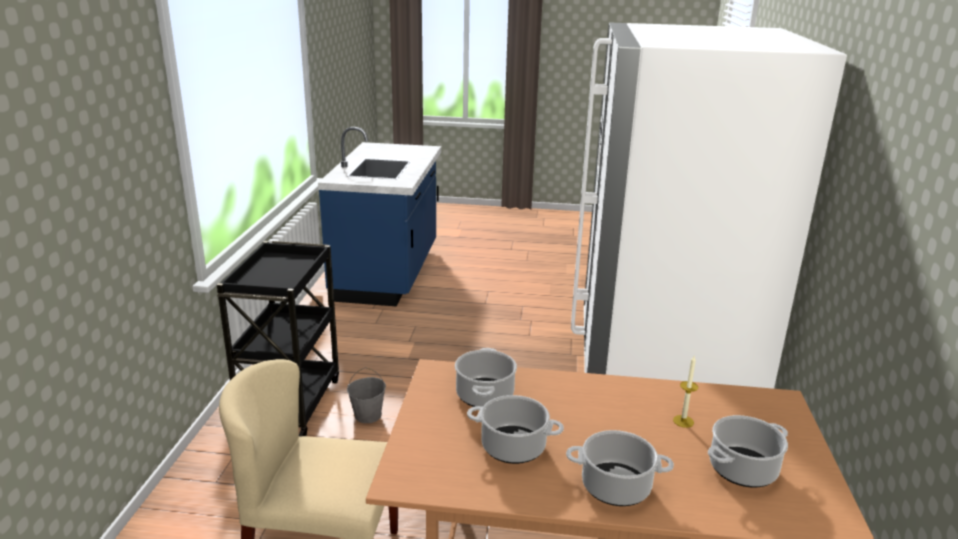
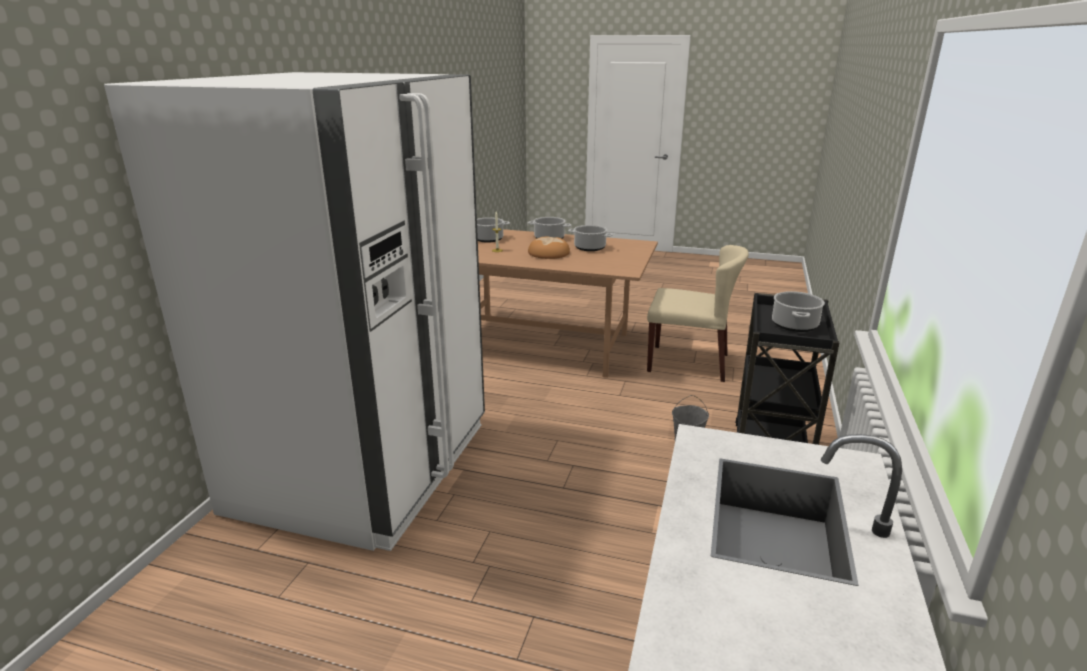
camera: 170 degrees left, 0 degrees up
cooking pot [455,348,517,407] -> cooking pot moved to [772,291,825,332]
none -> bread [528,237,570,259]

